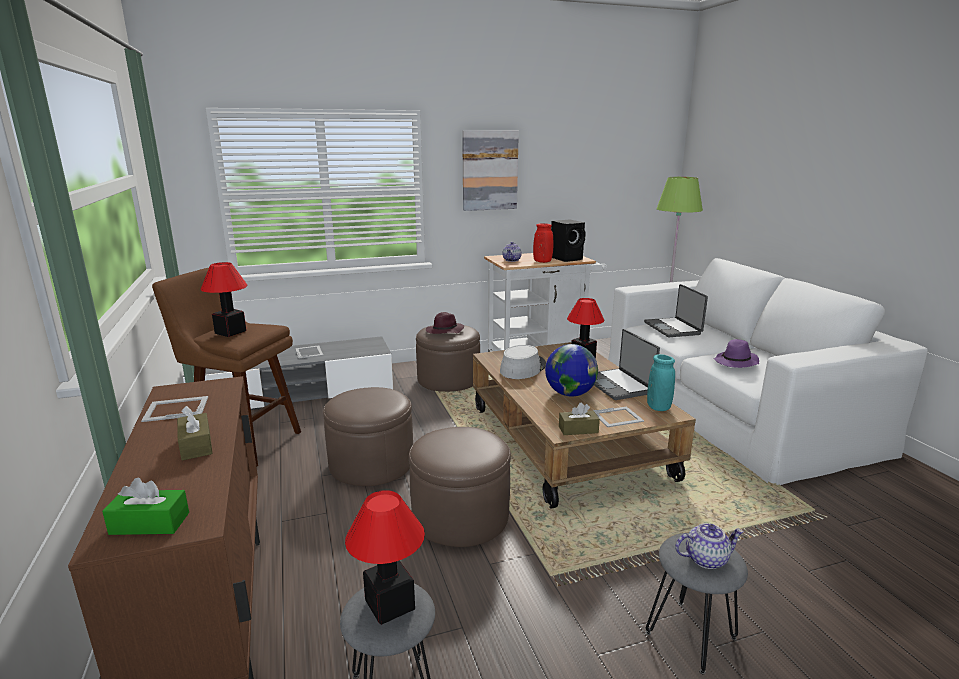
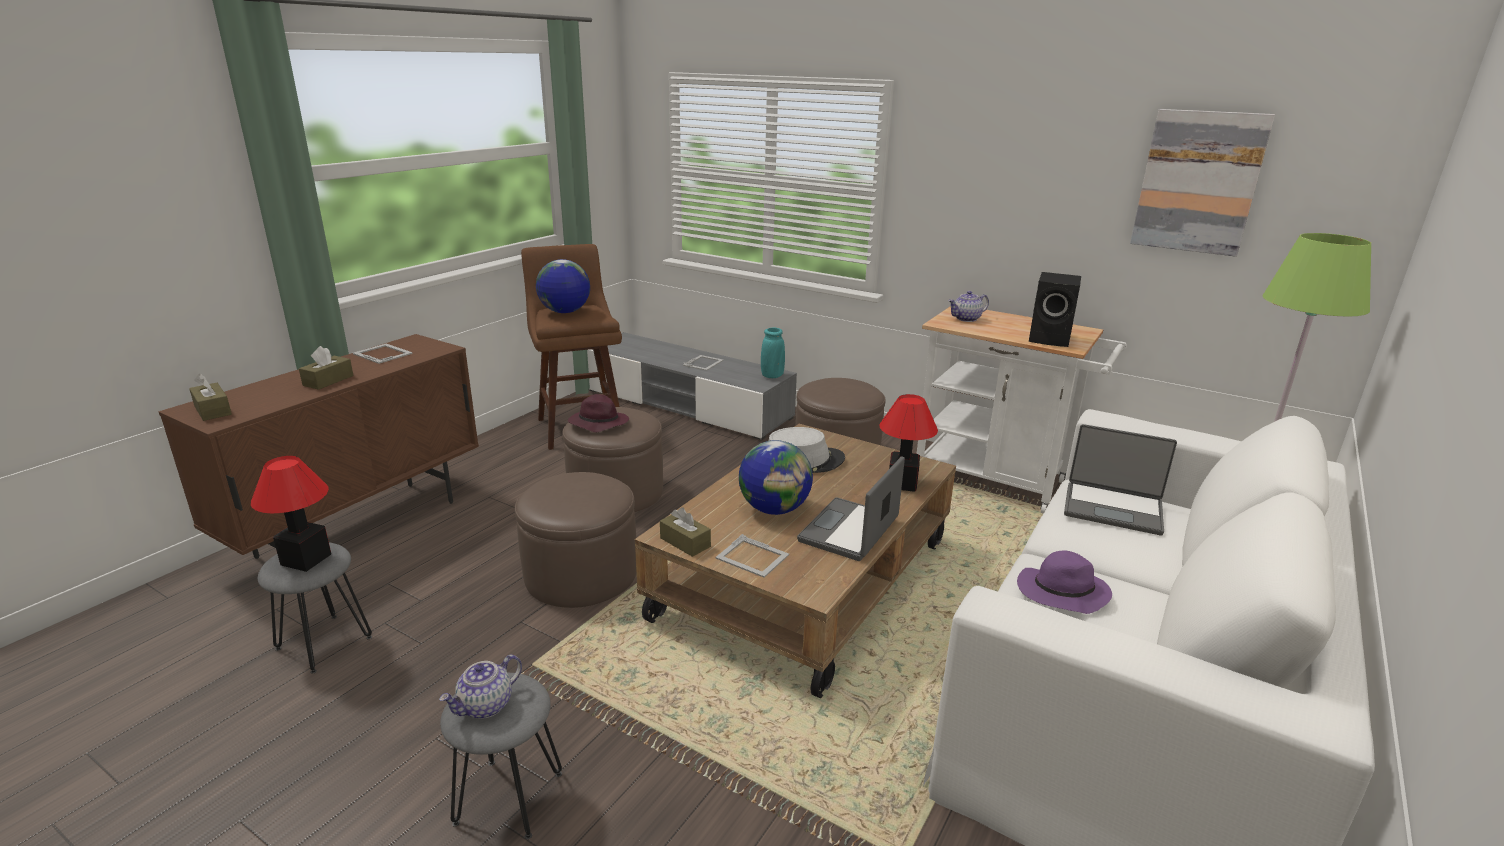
camera: 50 degrees right, 5 degrees up
green tissue box [102,478,189,535] -> brown tissue box [189,374,232,421]
table lamp [201,262,248,337] -> globe [536,259,590,313]
purple hat [426,312,464,334] -> purple hat moved to [568,394,629,432]
picture [462,131,519,211] -> picture moved to [1130,109,1275,257]
red vase [533,223,553,263] -> none
laptop [644,284,708,337] -> laptop turned 105 degrees counterclockwise [1064,424,1177,536]
turquoise vase [647,354,675,411] -> turquoise vase moved to [761,328,785,378]
teapot [675,523,744,569] -> teapot turned 90 degrees clockwise [439,655,522,719]

